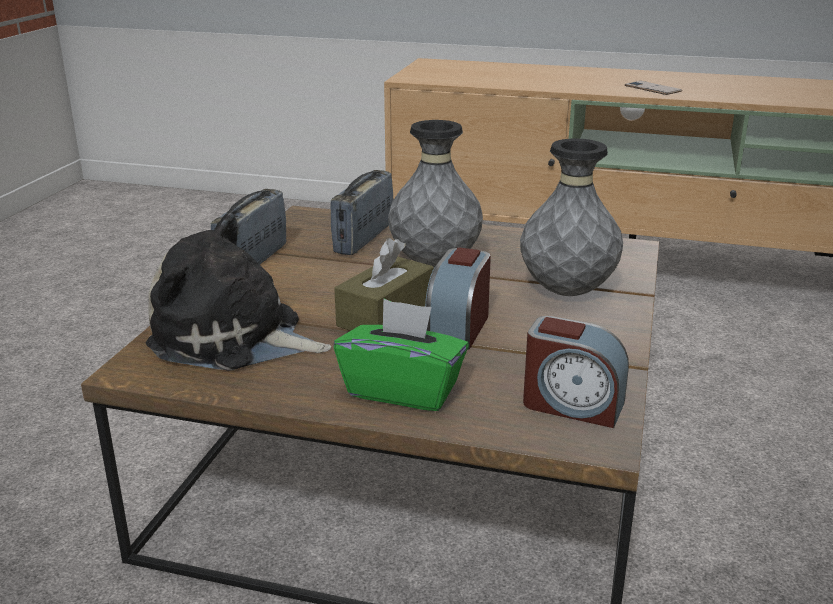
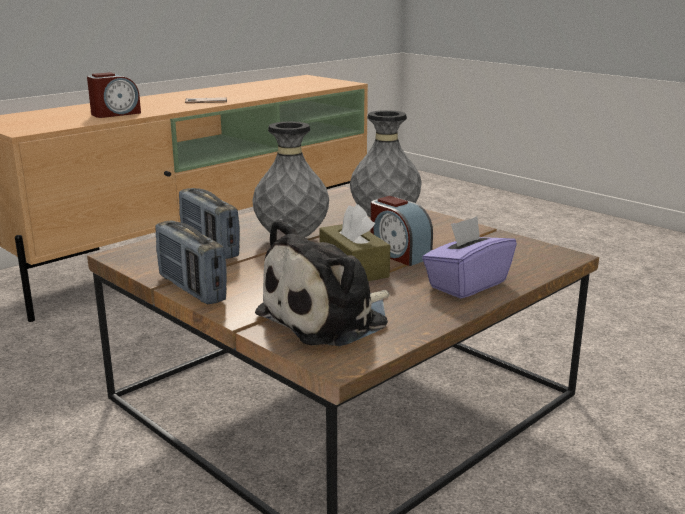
camera: 60 degrees left, 5 degrees down
green tissue box [334,299,469,411] -> purple tissue box [422,216,517,299]
alarm clock [523,316,629,428] -> alarm clock moved to [87,72,141,118]

